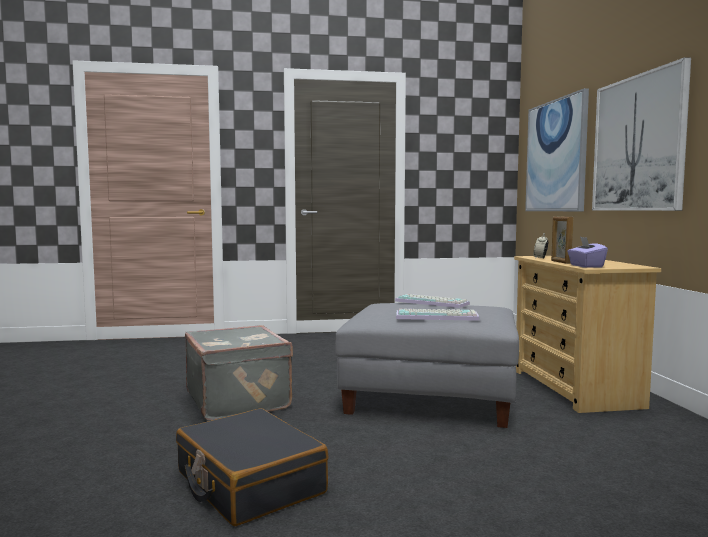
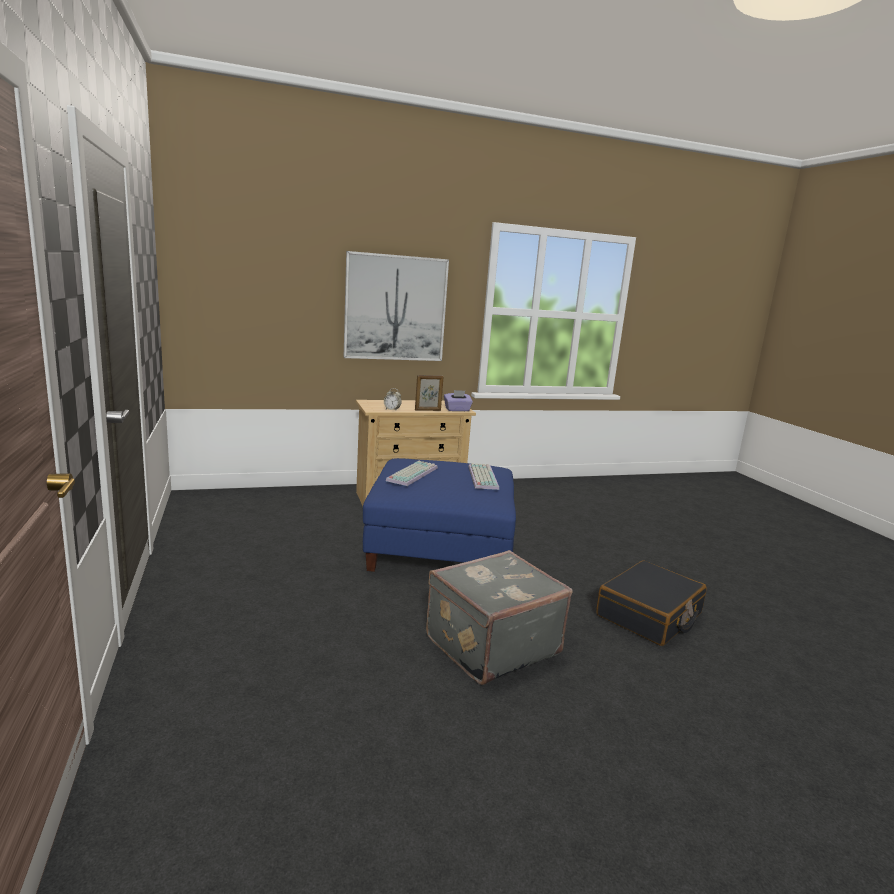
camera: 100 degrees left, 10 degrees up
grey ottoman [335,303,519,428] -> blue ottoman [363,458,516,572]
picture [525,88,589,211] -> none

